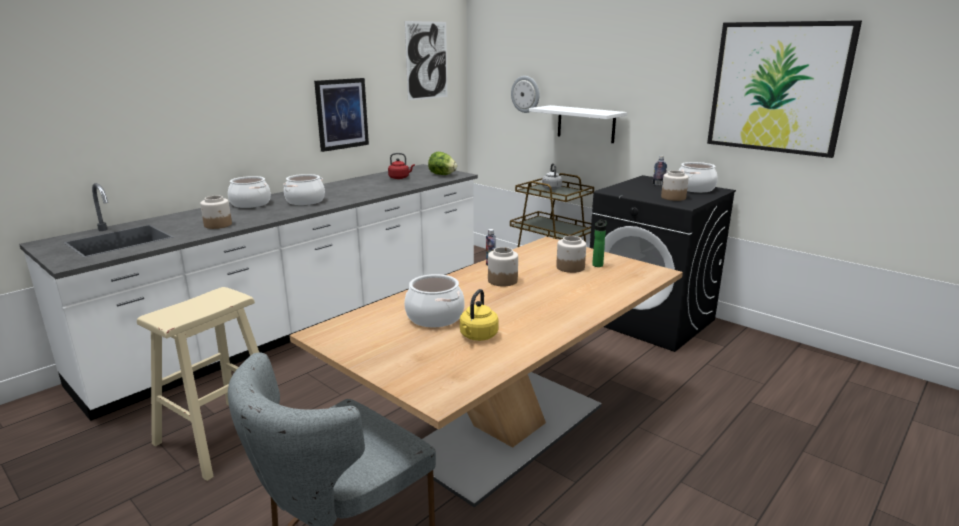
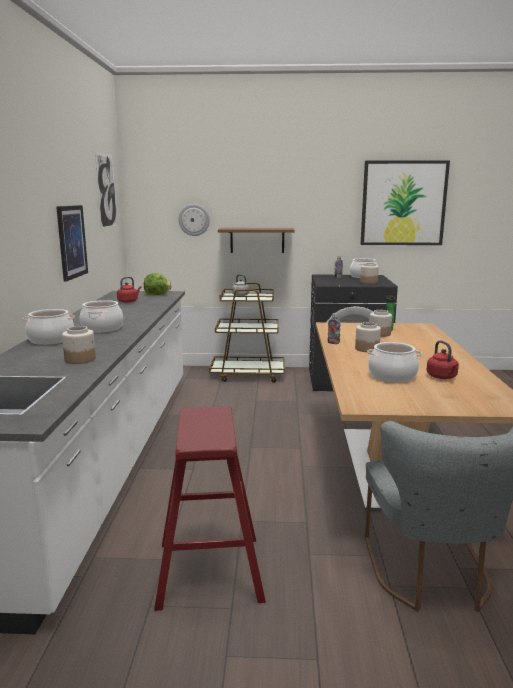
camera: 40 degrees left, 5 degrees down
beige stool [137,287,260,481] -> red stool [154,406,266,611]
yellow kettle [460,289,499,341] -> red kettle [427,340,459,379]
white shelf [529,105,627,143] -> brown shelf [218,228,295,253]

